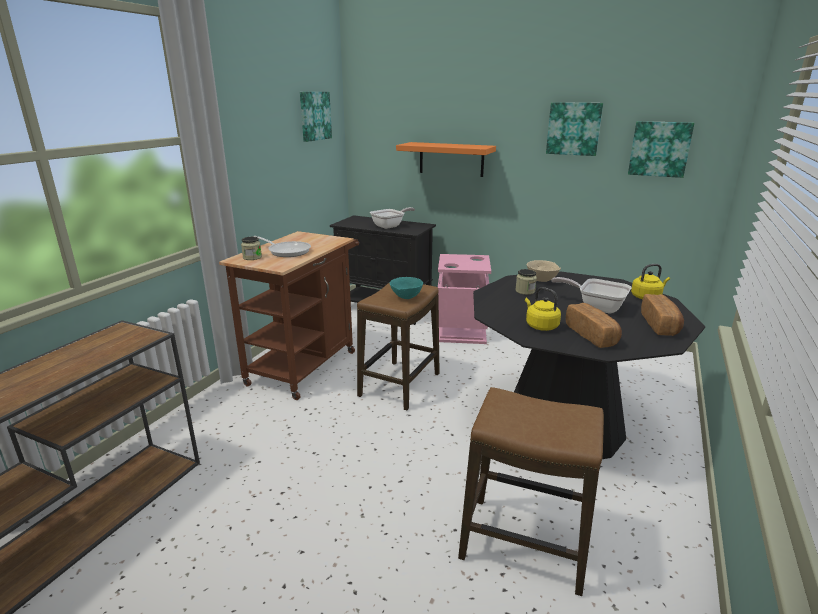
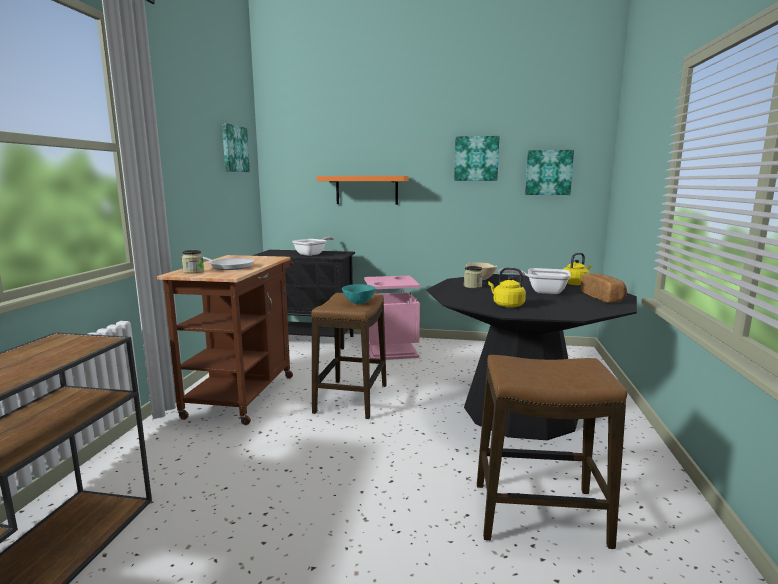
camera: 15 degrees left, 10 degrees down
bread [566,303,622,348] -> none

